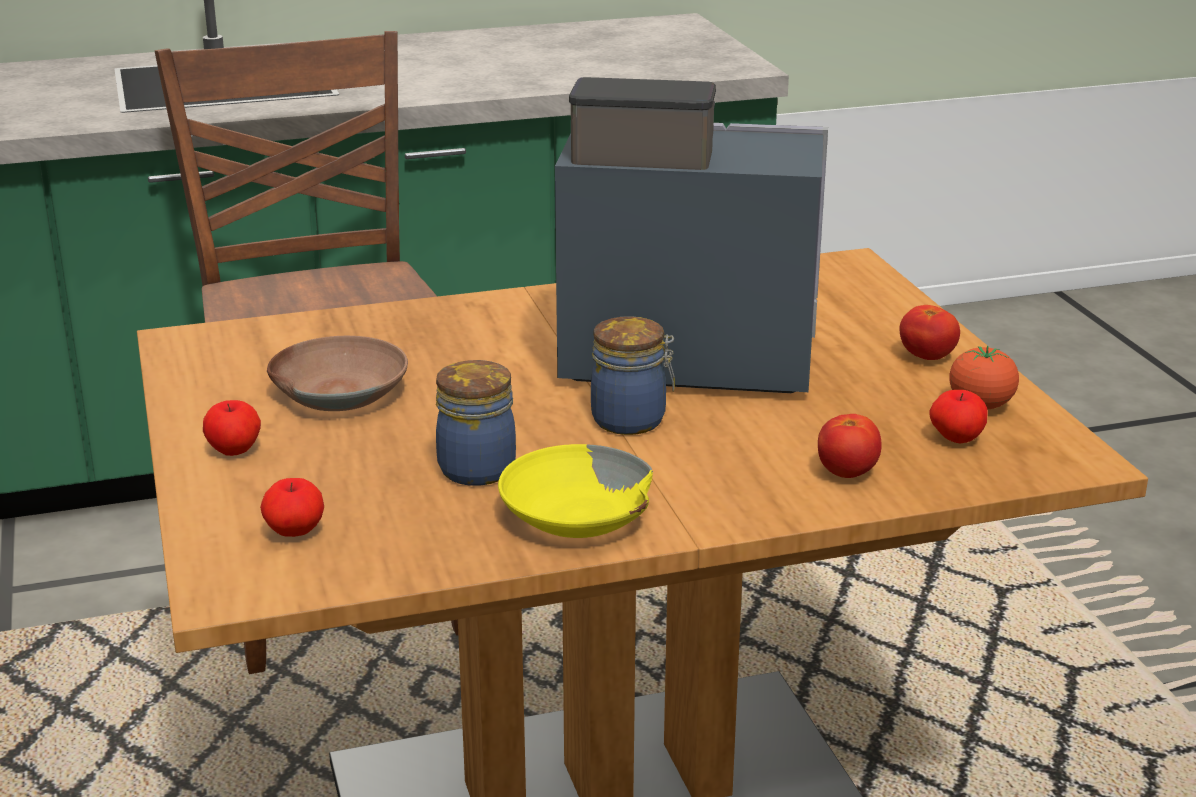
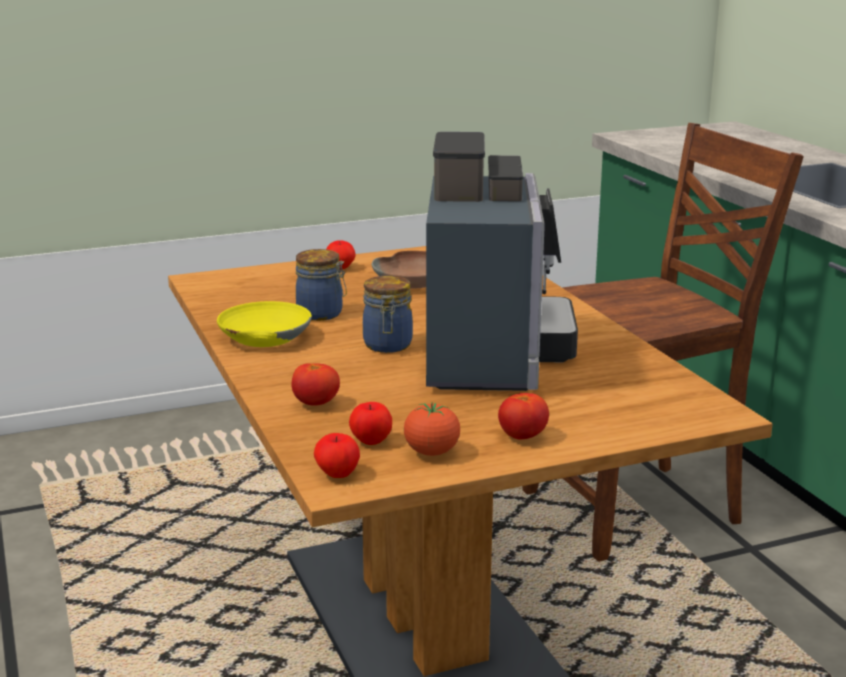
camera: 85 degrees right, 5 degrees down
apple [260,478,324,537] -> apple moved to [314,433,360,478]

